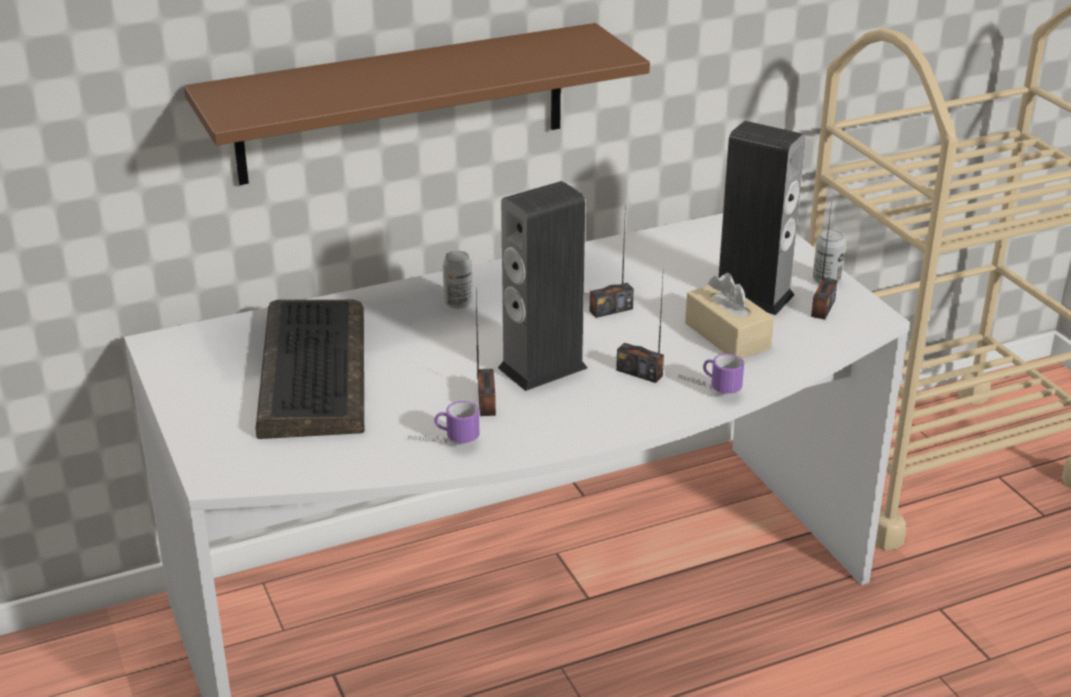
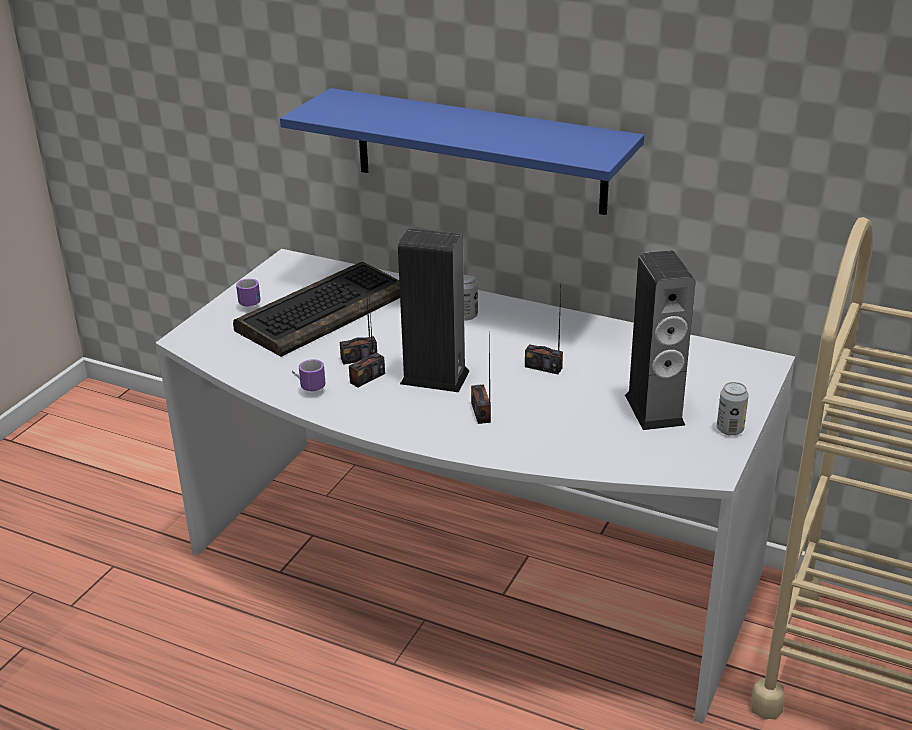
camera: 50 degrees right, 0 degrees up
brown shelf [184,23,650,185] -> blue shelf [280,88,644,215]
mug [678,354,744,394] -> mug moved to [236,279,261,307]
beige tissue box [685,273,774,359] -> none
radio [811,201,838,320] -> radio moved to [340,271,377,365]

